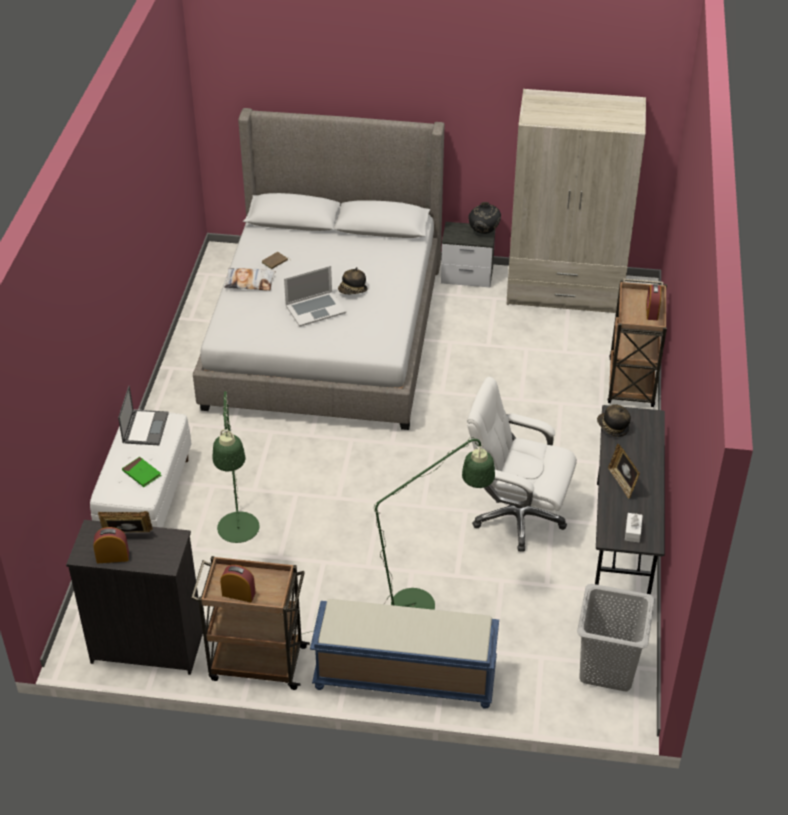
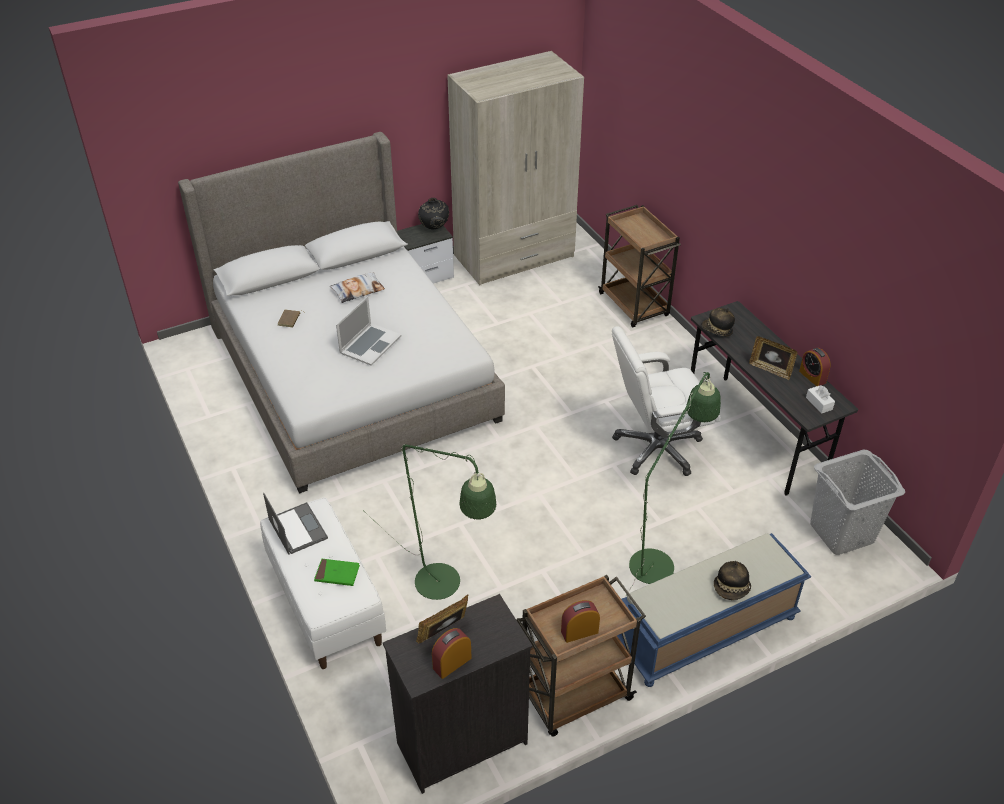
camera: 35 degrees left, 0 degrees up
pillow [224,268,276,290] -> pillow moved to [330,272,385,303]
hat [338,267,367,295] -> hat moved to [714,561,751,600]
alarm clock [646,284,661,320] -> alarm clock moved to [799,348,831,386]

